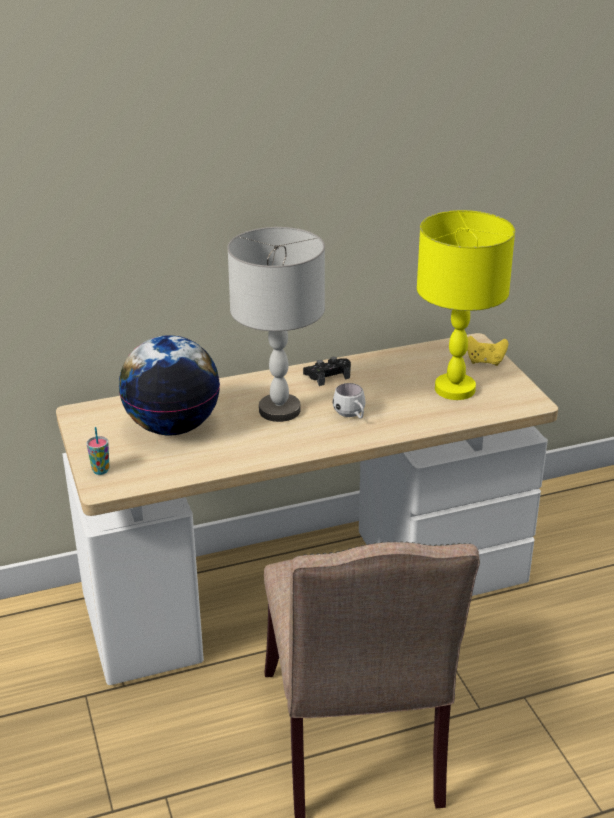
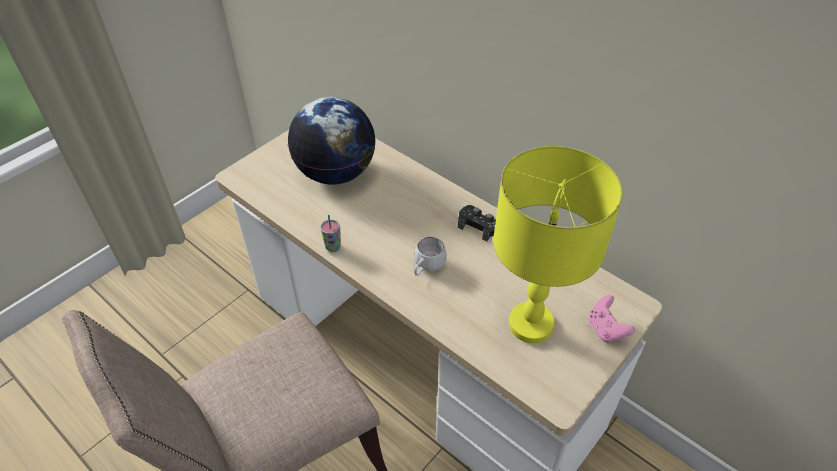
camera: 60 degrees right, 15 degrees up
cup [86,427,110,475] -> cup moved to [320,215,341,252]
grey table lamp [227,227,325,422] -> none
yellow game controller [467,336,508,366] -> pink game controller [588,295,635,343]

